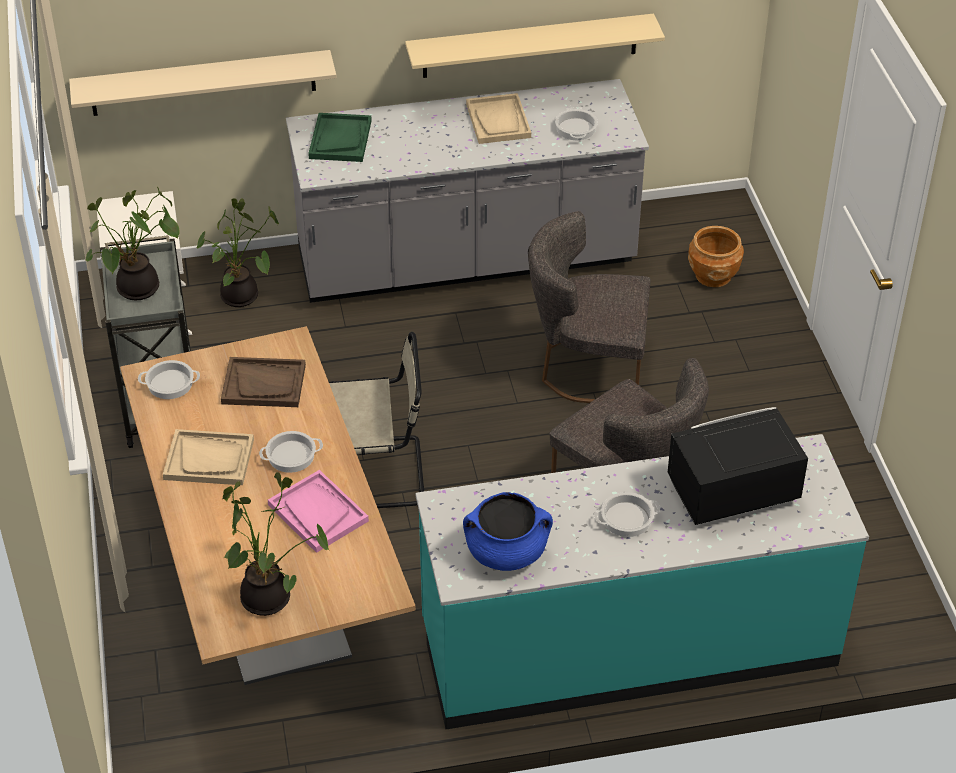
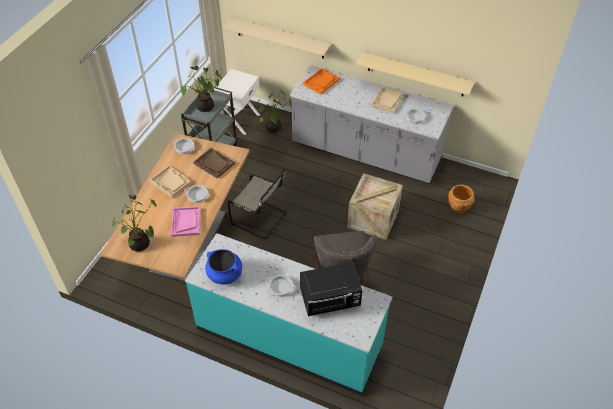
camera: 35 degrees right, 5 degrees up
green tray [308,113,372,162] -> orange tray [303,68,340,94]
grey chair [528,211,651,403] -> crate [347,173,403,240]
black microwave [668,407,808,525] -> black microwave turned 150 degrees clockwise [300,262,362,316]

